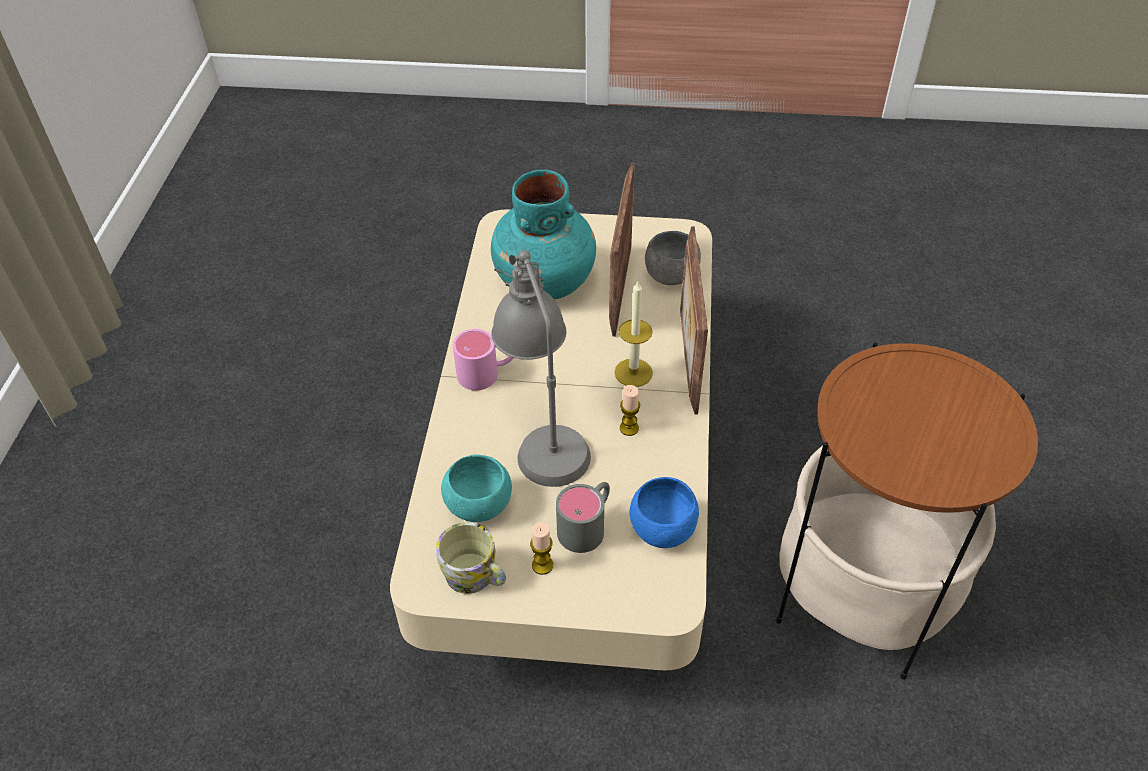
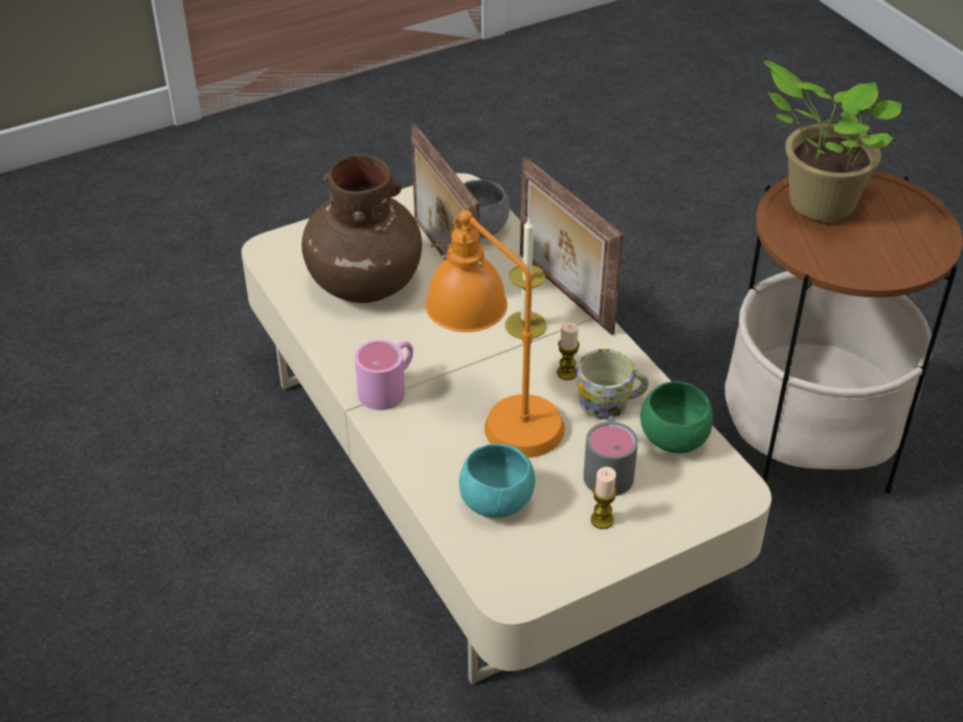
camera: 35 degrees left, 5 degrees down
mug [436,522,506,594] -> mug moved to [577,349,649,419]
turquoise vase [491,170,596,299] -> brown vase [302,154,422,303]
grey table lamp [491,250,591,487] -> orange table lamp [425,210,565,458]
blue bowl [630,477,699,548] -> green bowl [640,381,713,453]
none -> potted plant [764,61,902,221]

